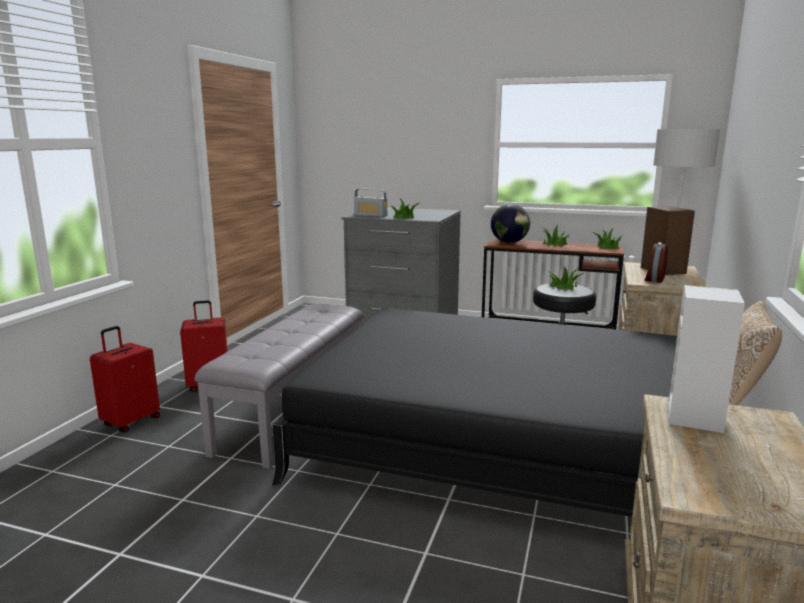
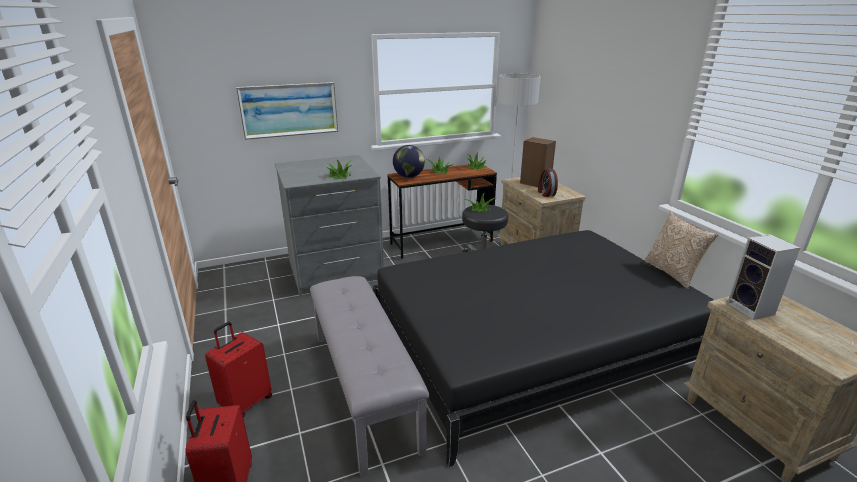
camera: 40 degrees left, 10 degrees up
radio [354,188,387,217] -> none
none -> picture [236,82,338,140]

